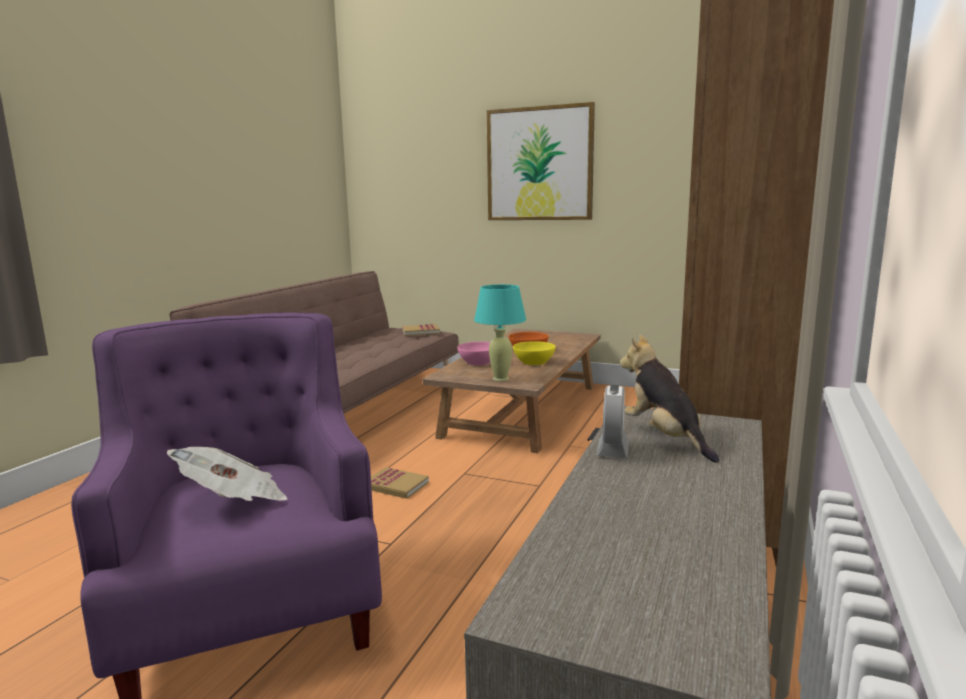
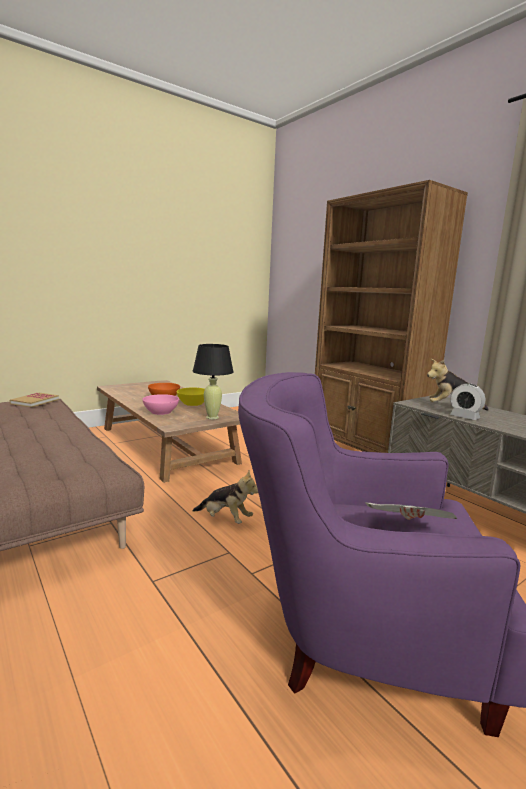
camera: 60 degrees left, 0 degrees up
book [371,467,429,499] -> plush toy [193,471,258,524]
turquoise table lamp [474,284,526,381] -> black table lamp [193,344,234,419]
picture [487,102,595,220] -> none

